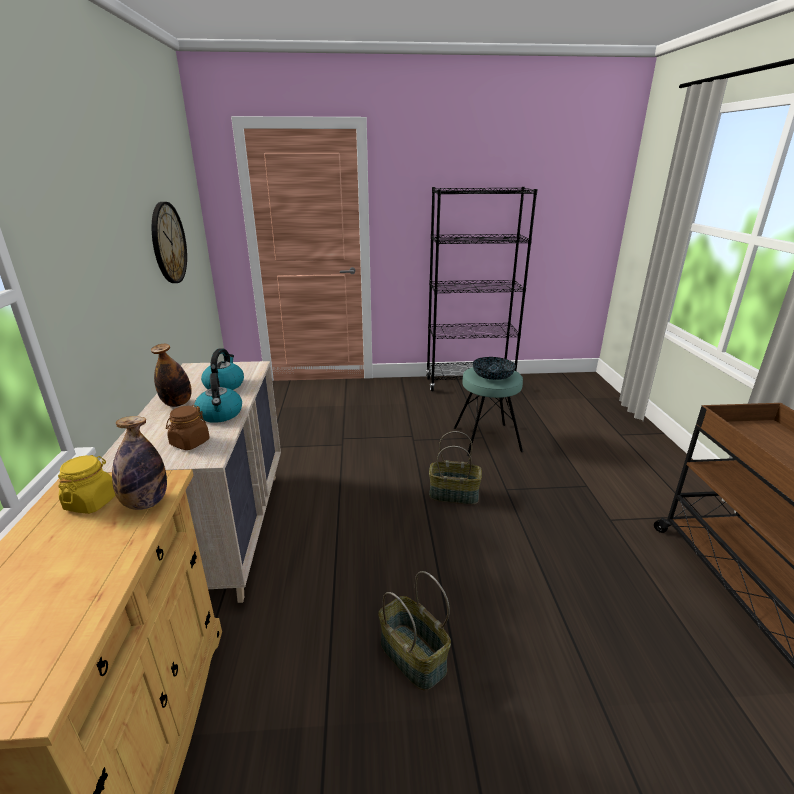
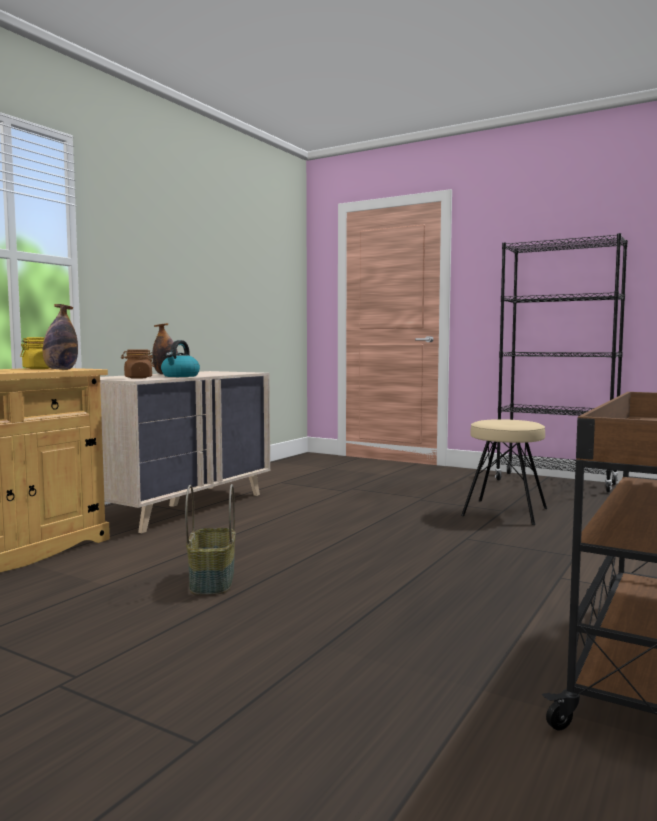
camera: 35 degrees right, 20 degrees down
wall clock [152,202,187,283] -> none
kettle [201,348,244,390] -> none
basket [429,431,482,504] -> none
turquoise stool [454,367,523,456] -> beige stool [461,419,547,525]
bowl [473,357,516,380] -> none

